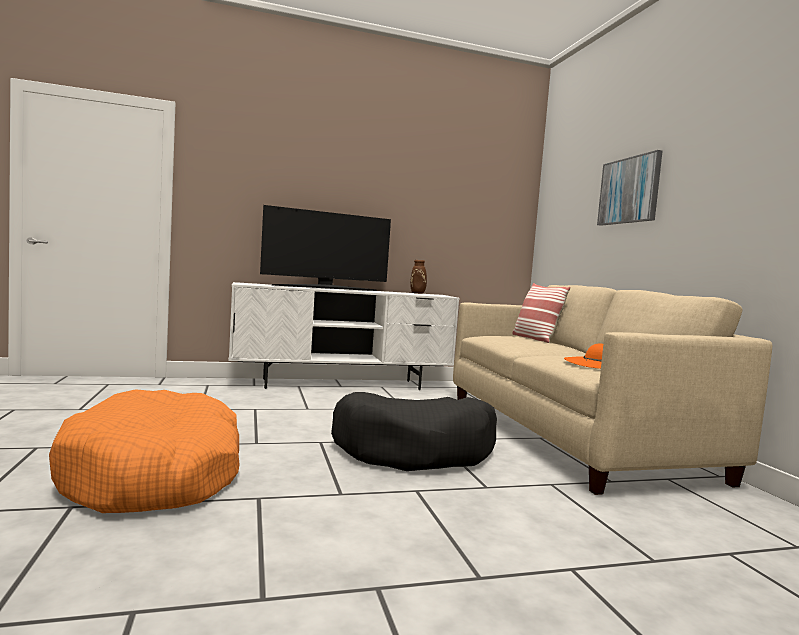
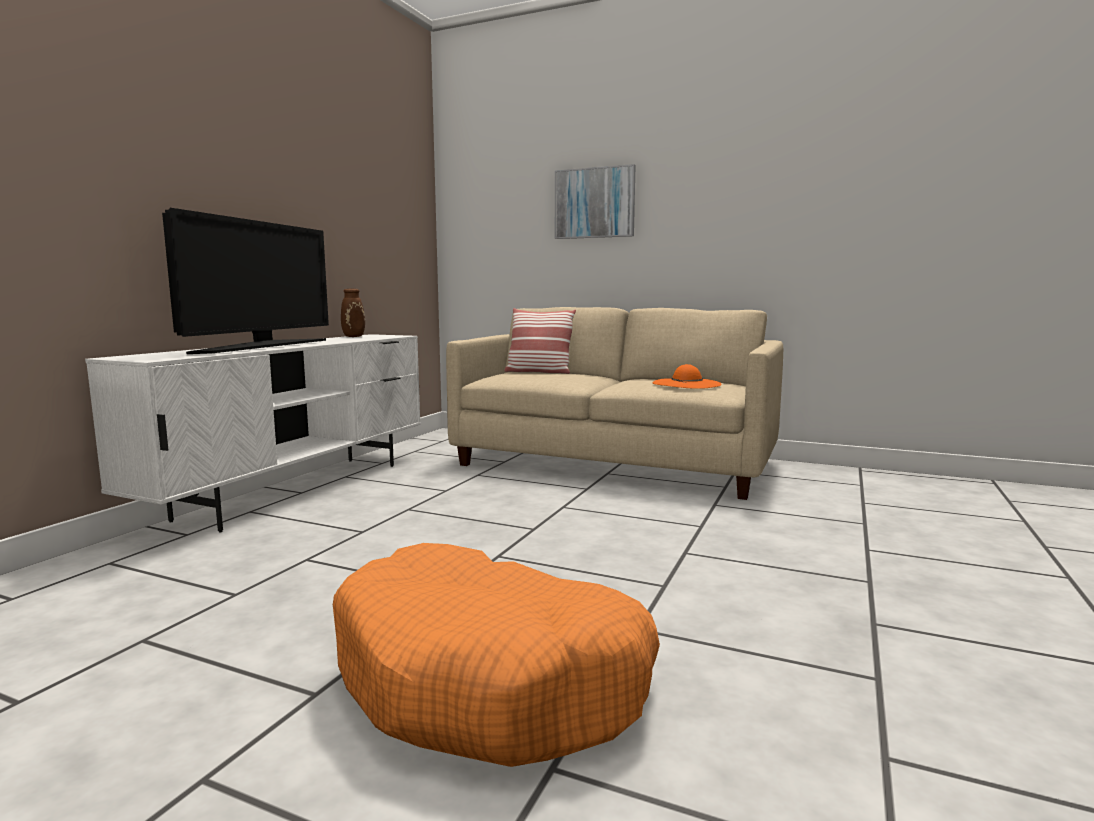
camera: 50 degrees left, 5 degrees up
black dog bed [331,392,497,471] -> none

